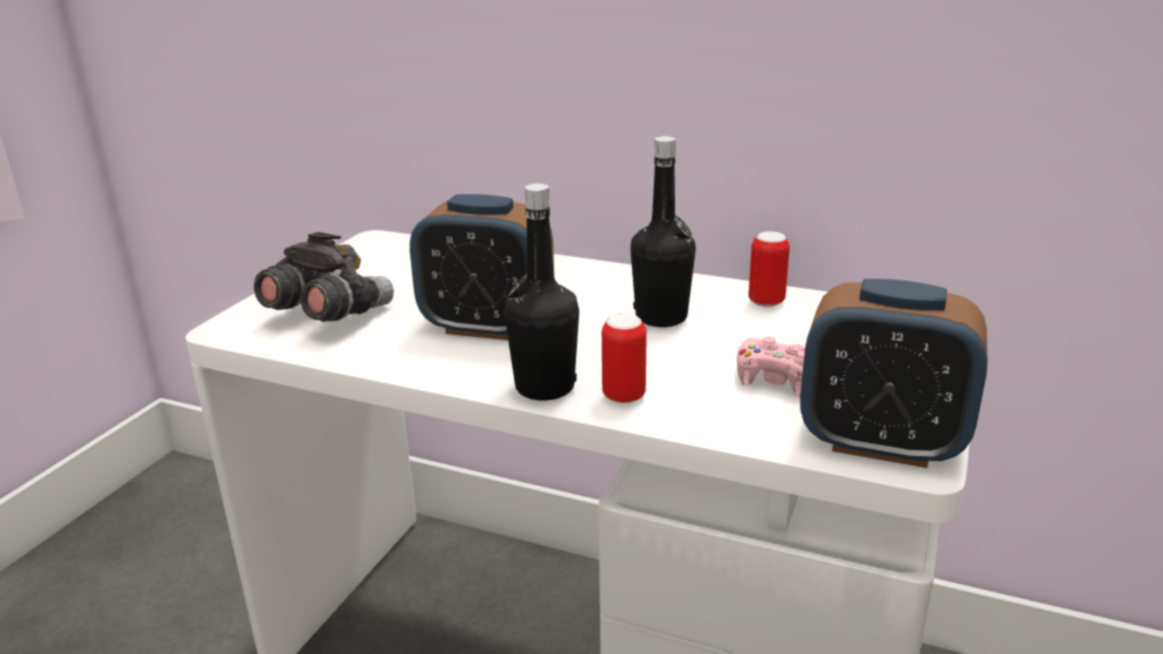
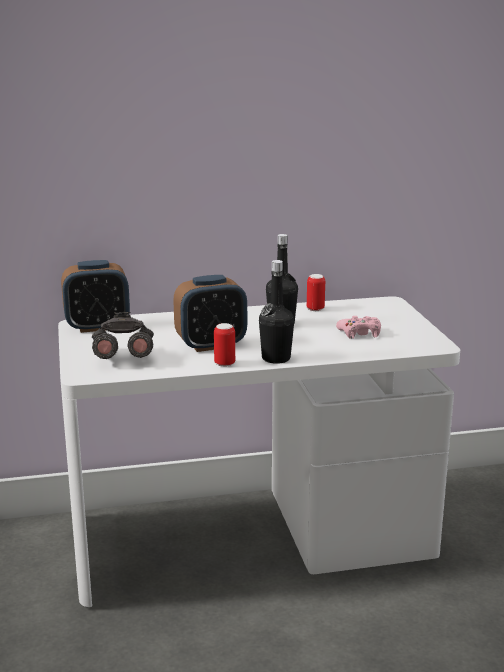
camera: 35 degrees left, 5 degrees down
can [602,313,647,403] -> can moved to [214,323,235,367]
alarm clock [800,279,988,468] -> alarm clock moved to [61,260,130,333]

